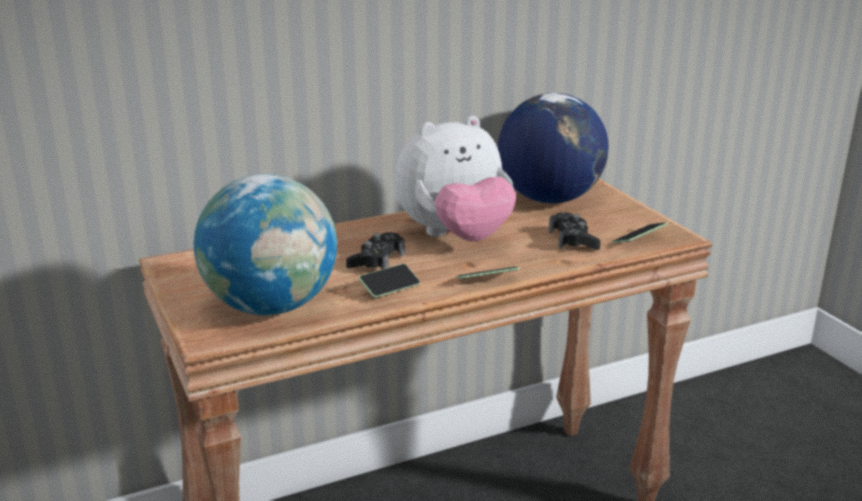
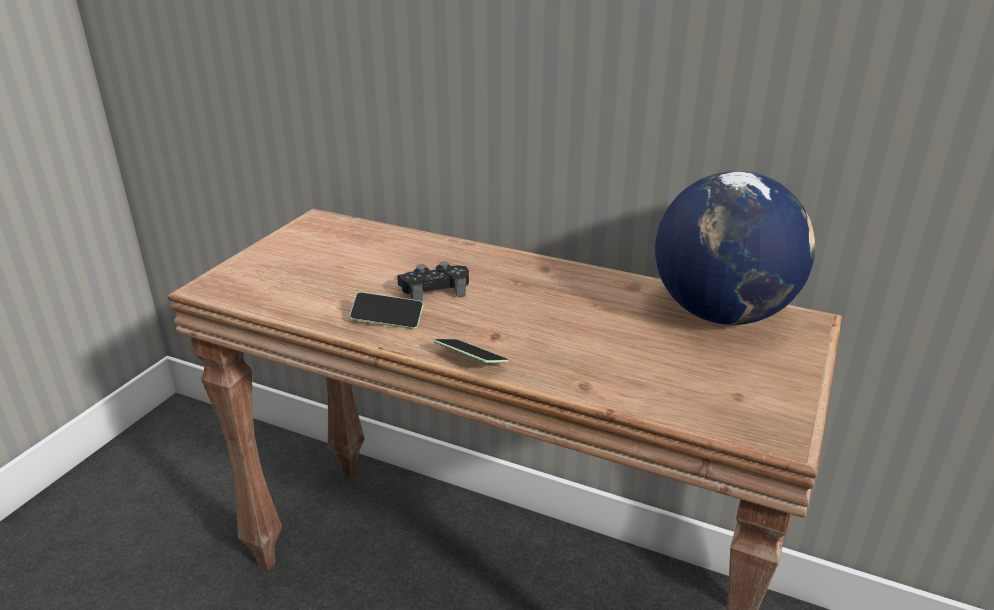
camera: 50 degrees right, 5 degrees up
globe [194,174,337,315] -> none
plush toy [395,116,516,241] -> none
black game controller [549,212,601,250] -> none
phone [612,222,668,243] -> none

